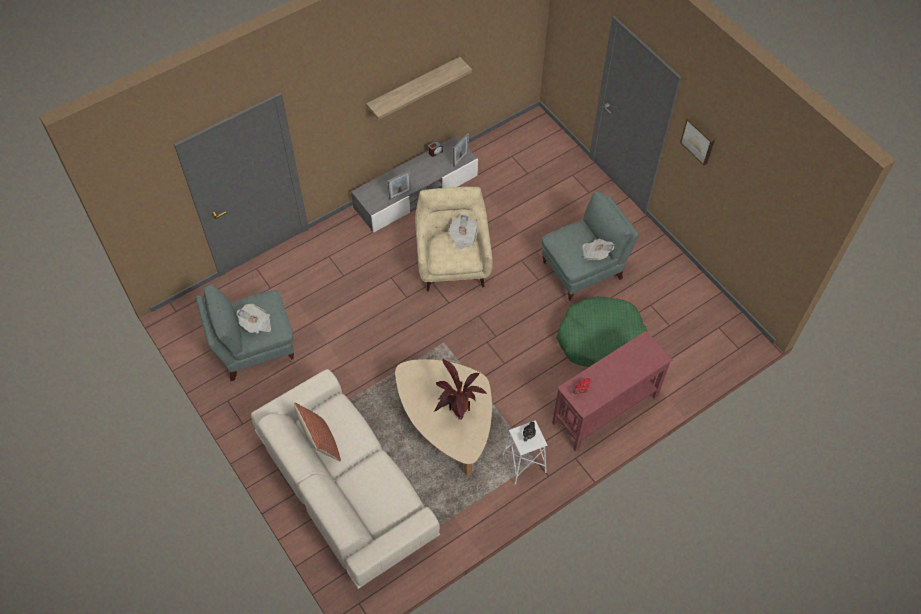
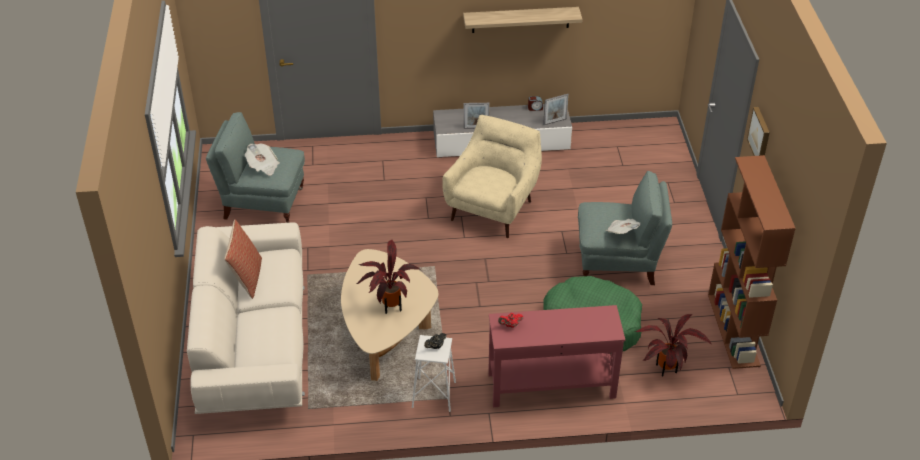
camera: 30 degrees right, 15 degrees down
newspaper [449,214,478,250] -> none
none -> potted plant [634,314,712,376]
none -> brown bookcase [708,155,796,369]

